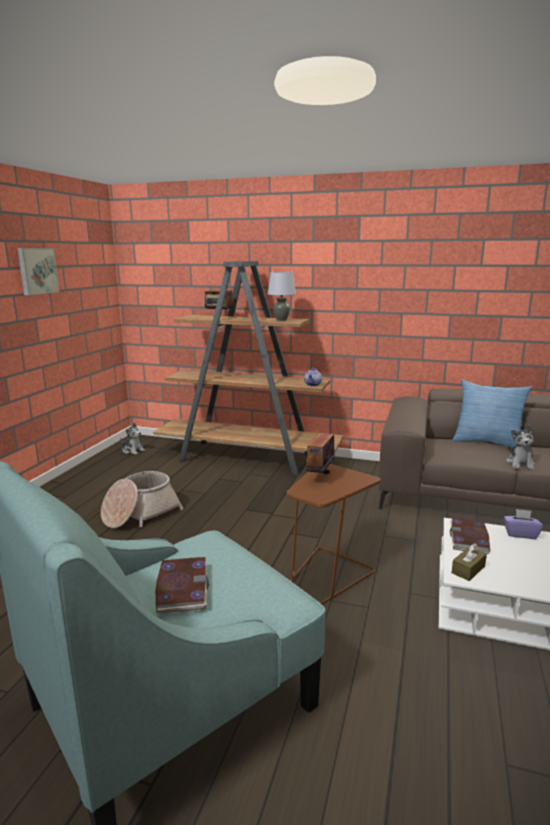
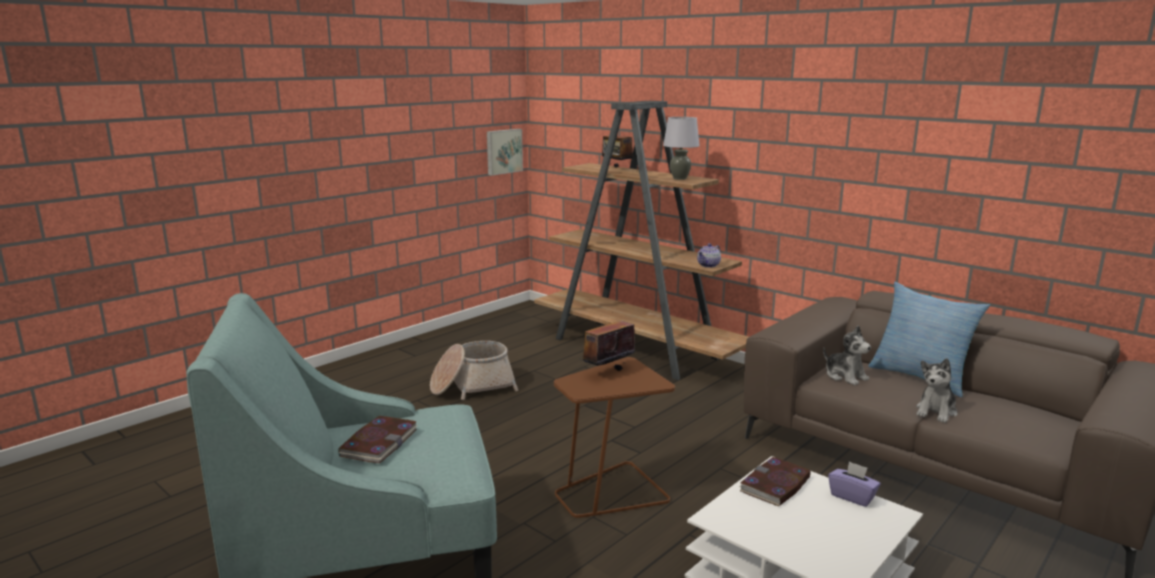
camera: 25 degrees right, 0 degrees up
picture [17,248,59,295] -> picture moved to [487,129,523,175]
plush toy [120,422,145,455] -> plush toy moved to [823,326,871,385]
brown tissue box [452,544,487,581] -> none

